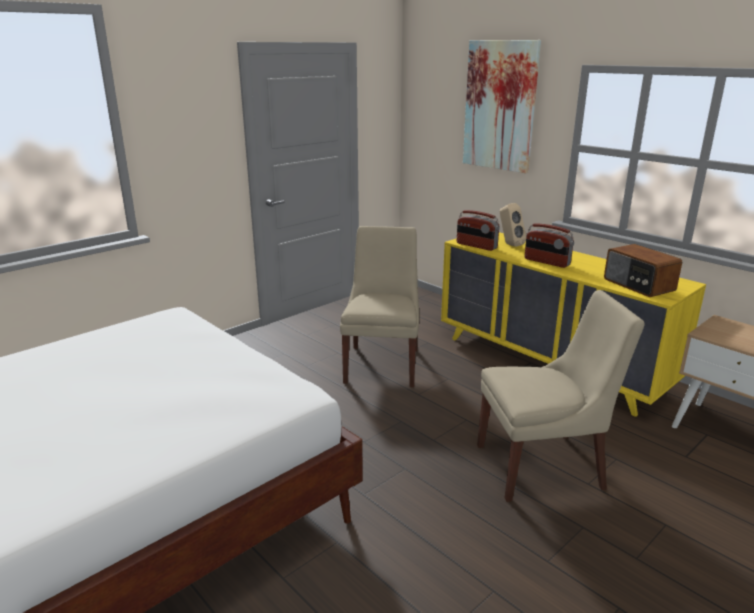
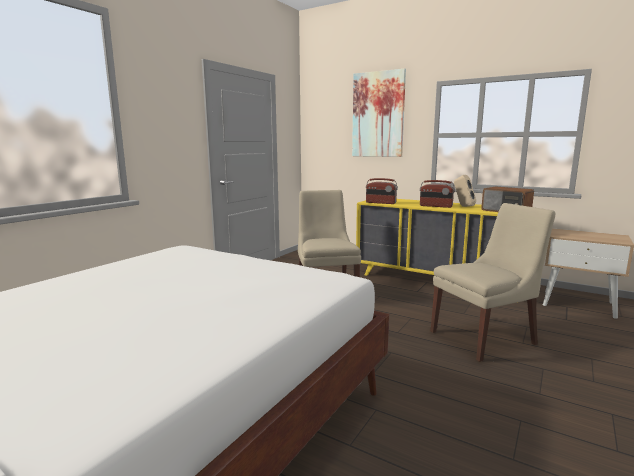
camera: 15 degrees left, 10 degrees down
beige speaker [500,203,526,247] -> beige speaker moved to [454,175,476,207]

